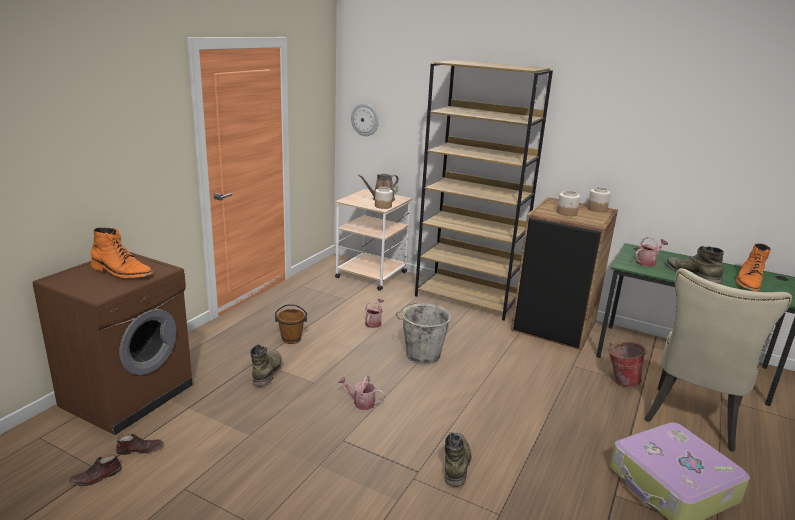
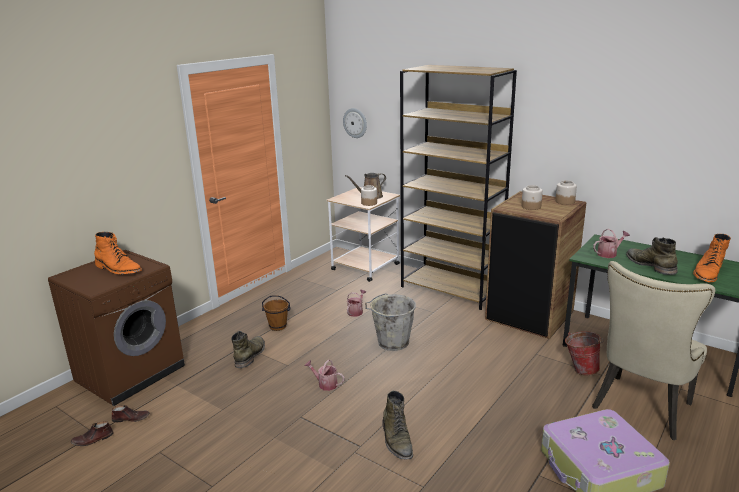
camera: 10 degrees right, 0 degrees up
green boot [445,432,472,487] -> green boot turned 150 degrees clockwise [382,391,413,459]

